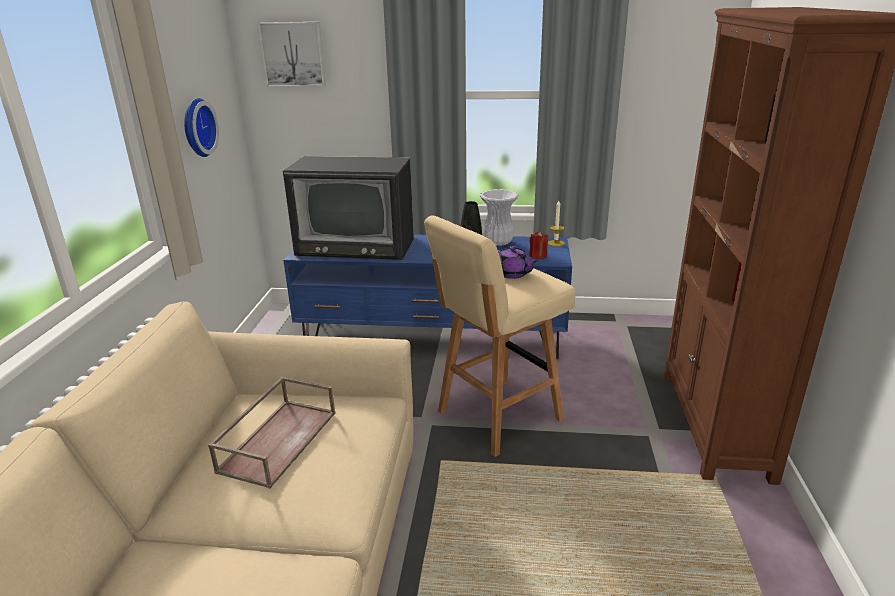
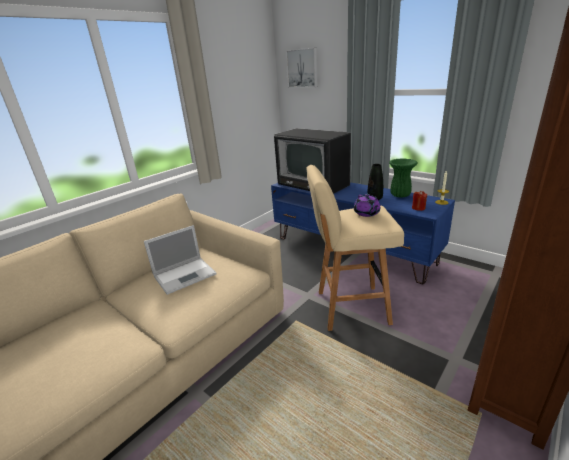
camera: 35 degrees right, 0 degrees up
wall clock [184,98,219,157] -> none
brown tray [208,376,335,489] -> laptop [144,225,217,295]
white vase [480,189,519,246] -> green vase [389,158,418,198]

